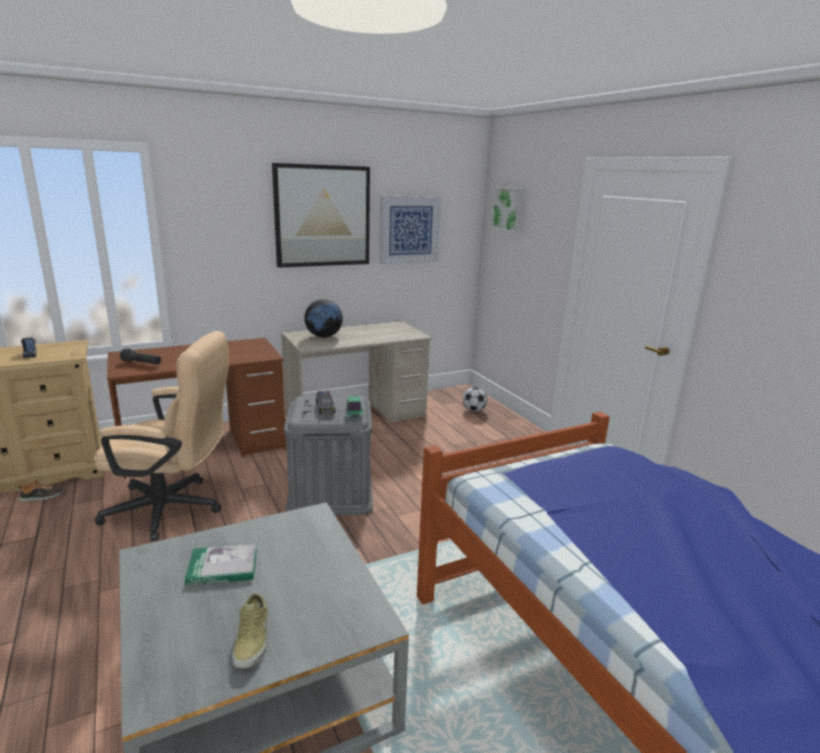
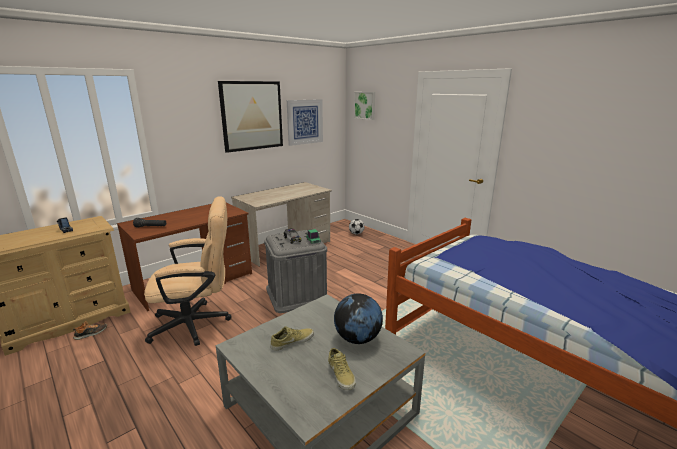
camera: 15 degrees left, 0 degrees up
book [185,544,257,586] -> beige shoe [271,326,314,350]
globe [304,299,343,338] -> globe moved to [334,294,383,344]

